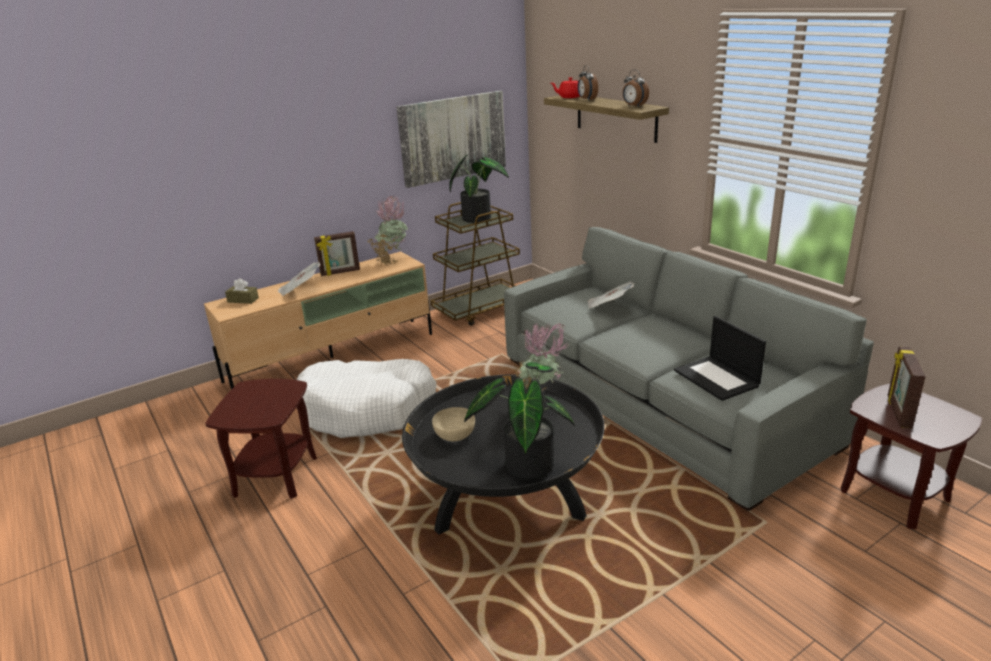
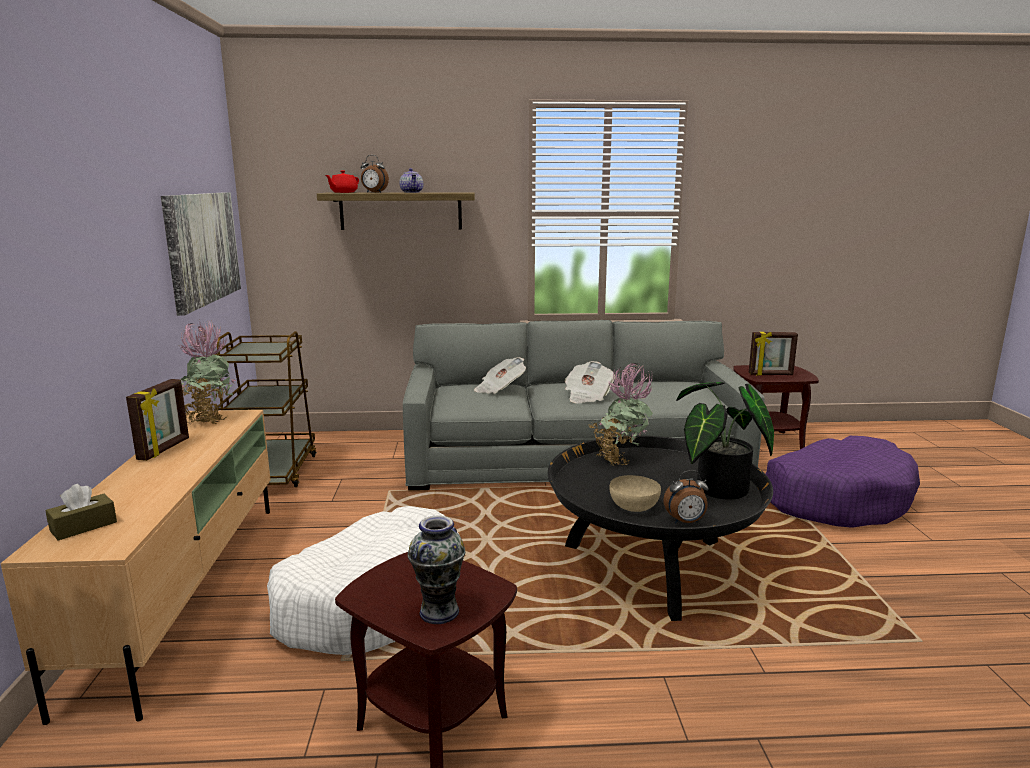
camera: 60 degrees left, 10 degrees down
newspaper [278,262,320,296] -> newspaper moved to [565,361,615,403]
potted plant [449,154,509,223] -> none
alarm clock [623,70,649,107] -> alarm clock moved to [663,470,709,524]
laptop [674,316,766,401] -> none
picture frame [888,346,926,429] -> picture frame turned 45 degrees counterclockwise [748,332,798,376]
none -> teapot [399,168,423,193]
none -> vase [408,516,465,624]
none -> purple dog bed [765,436,920,528]

